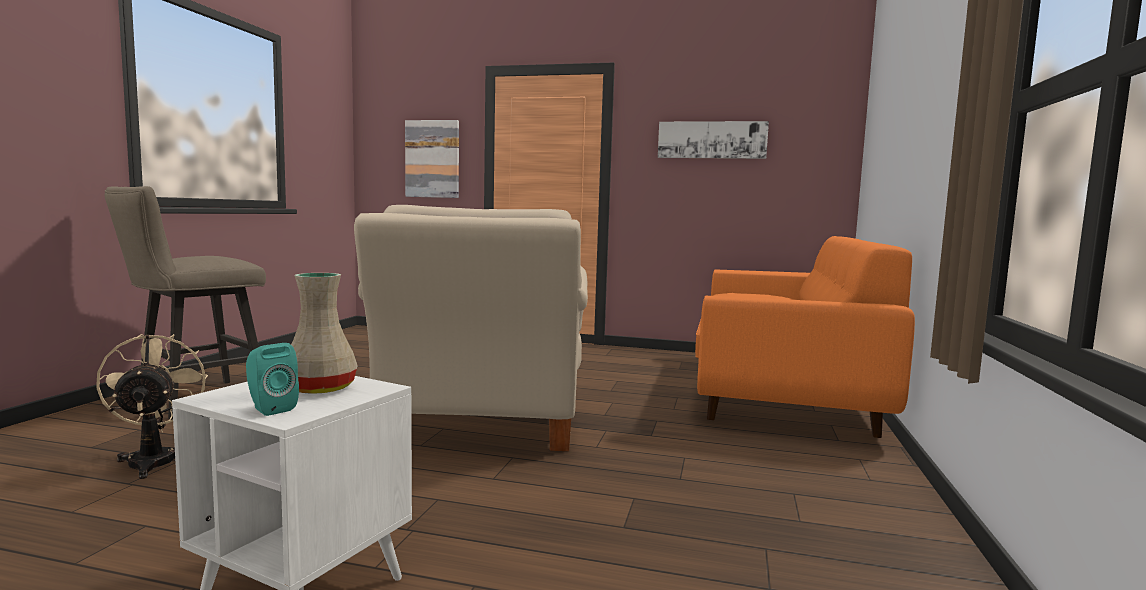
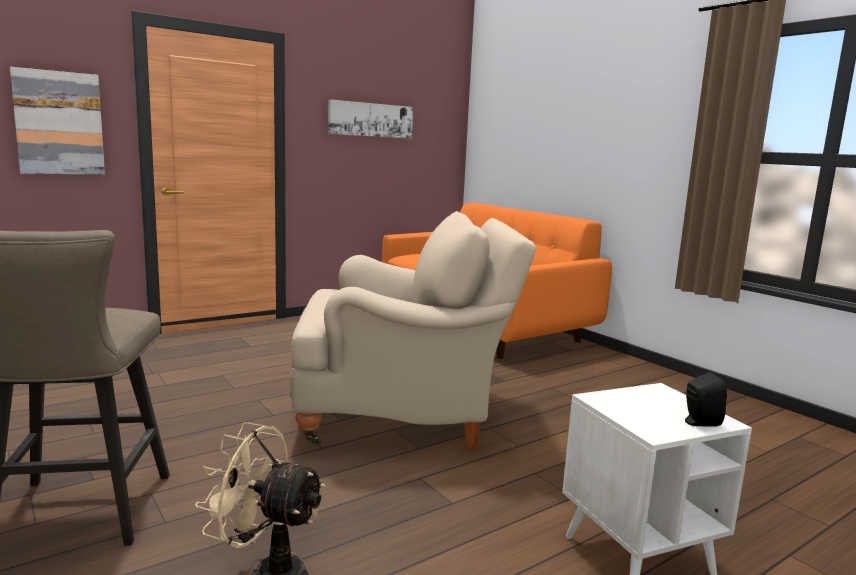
camera: 50 degrees left, 5 degrees up
turquoise speaker [246,343,299,416] -> black speaker [685,372,727,427]
beige vase [291,273,358,394] -> none
beige armchair [354,205,588,451] -> beige armchair turned 45 degrees counterclockwise [290,211,536,450]

